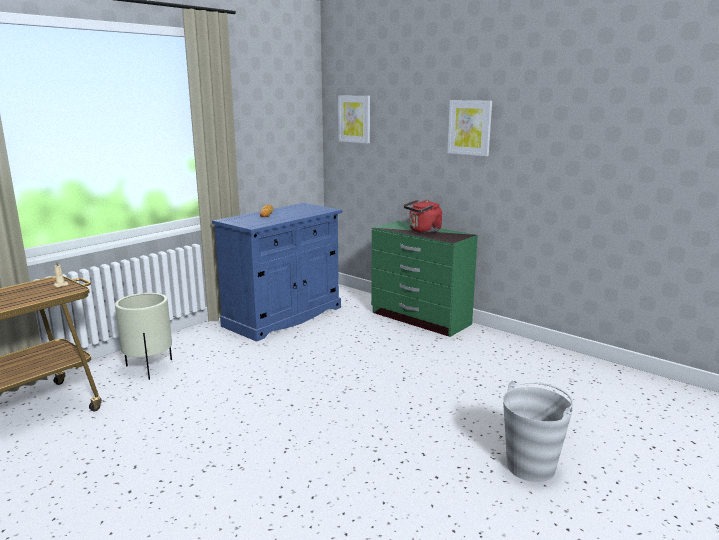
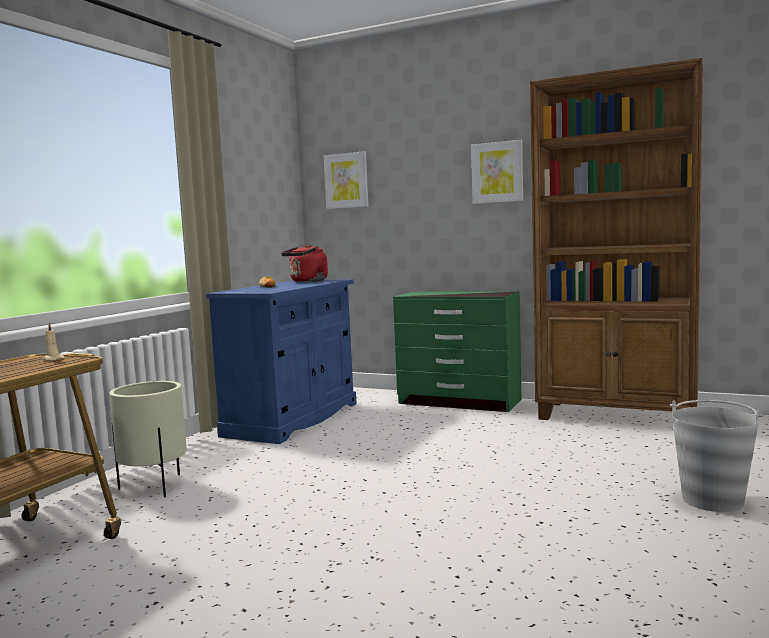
camera: 15 degrees left, 10 degrees down
red kettle [404,200,442,233] -> red kettle moved to [281,244,328,282]
none -> brown bookcase [530,58,703,420]

